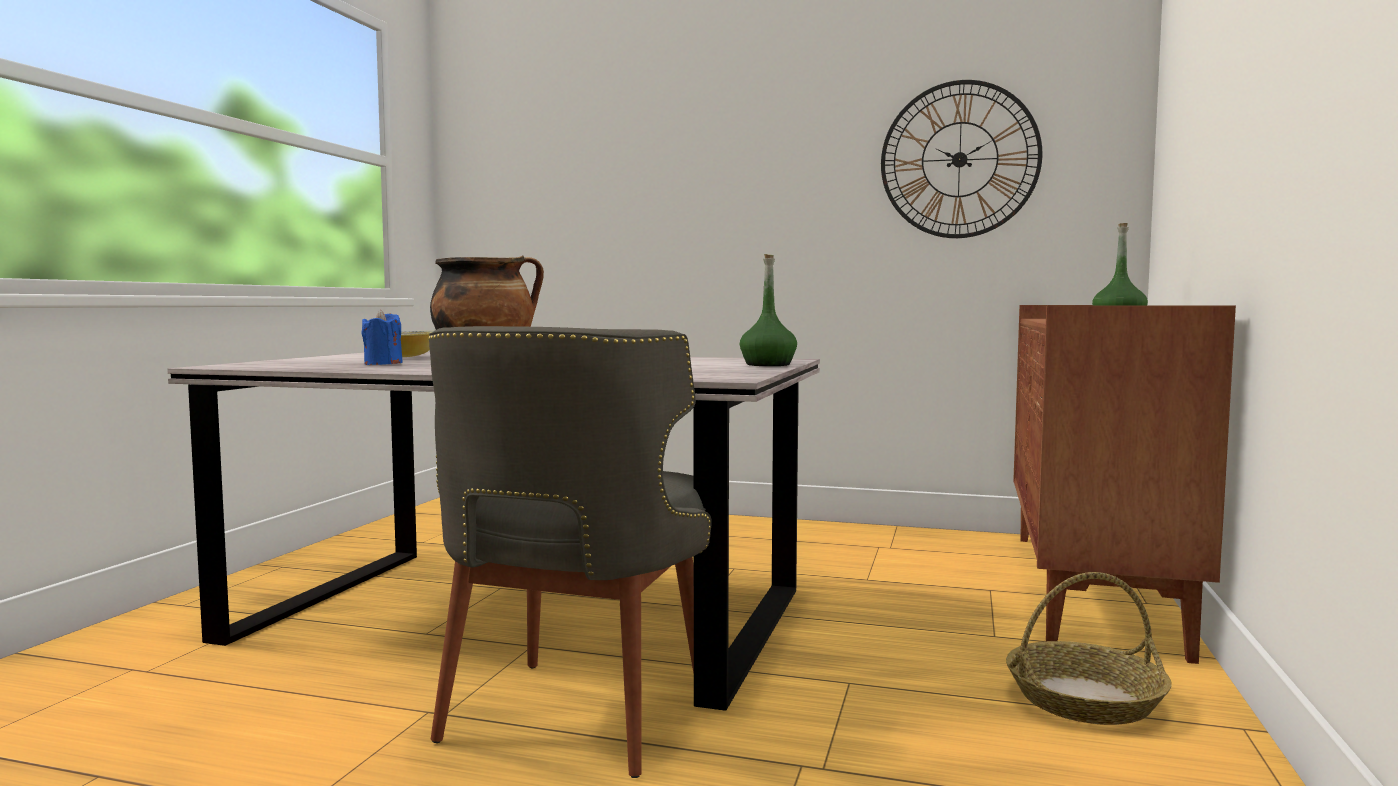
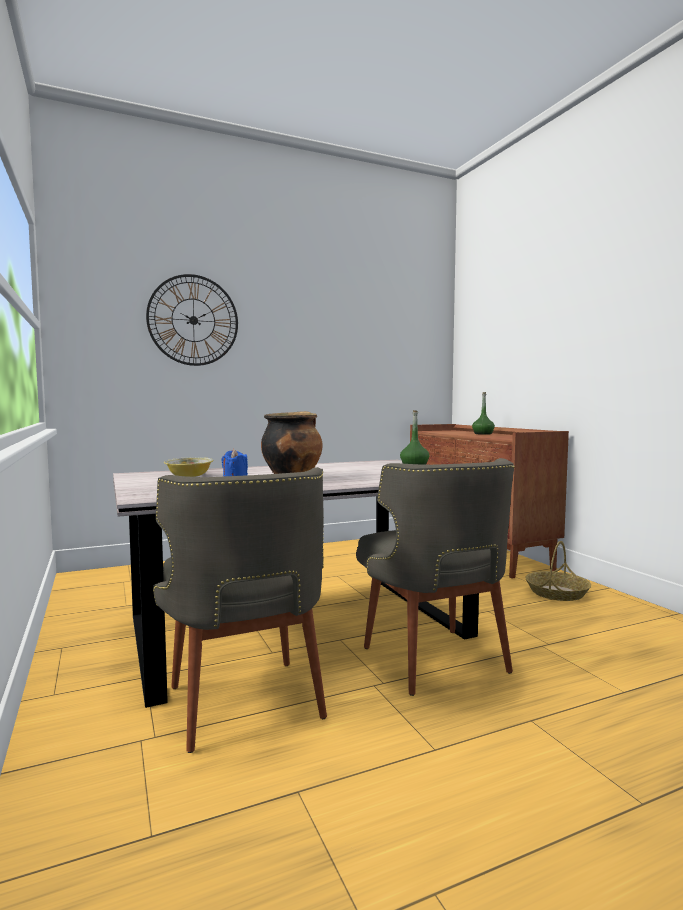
camera: 40 degrees left, 0 degrees up
wall clock [881,80,1042,238] -> wall clock moved to [146,274,238,366]
none -> grey chair [153,467,327,753]

